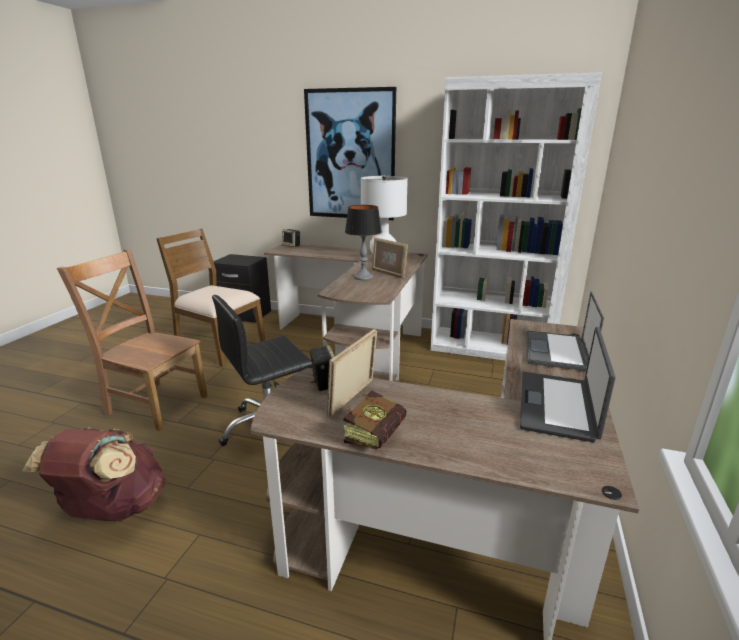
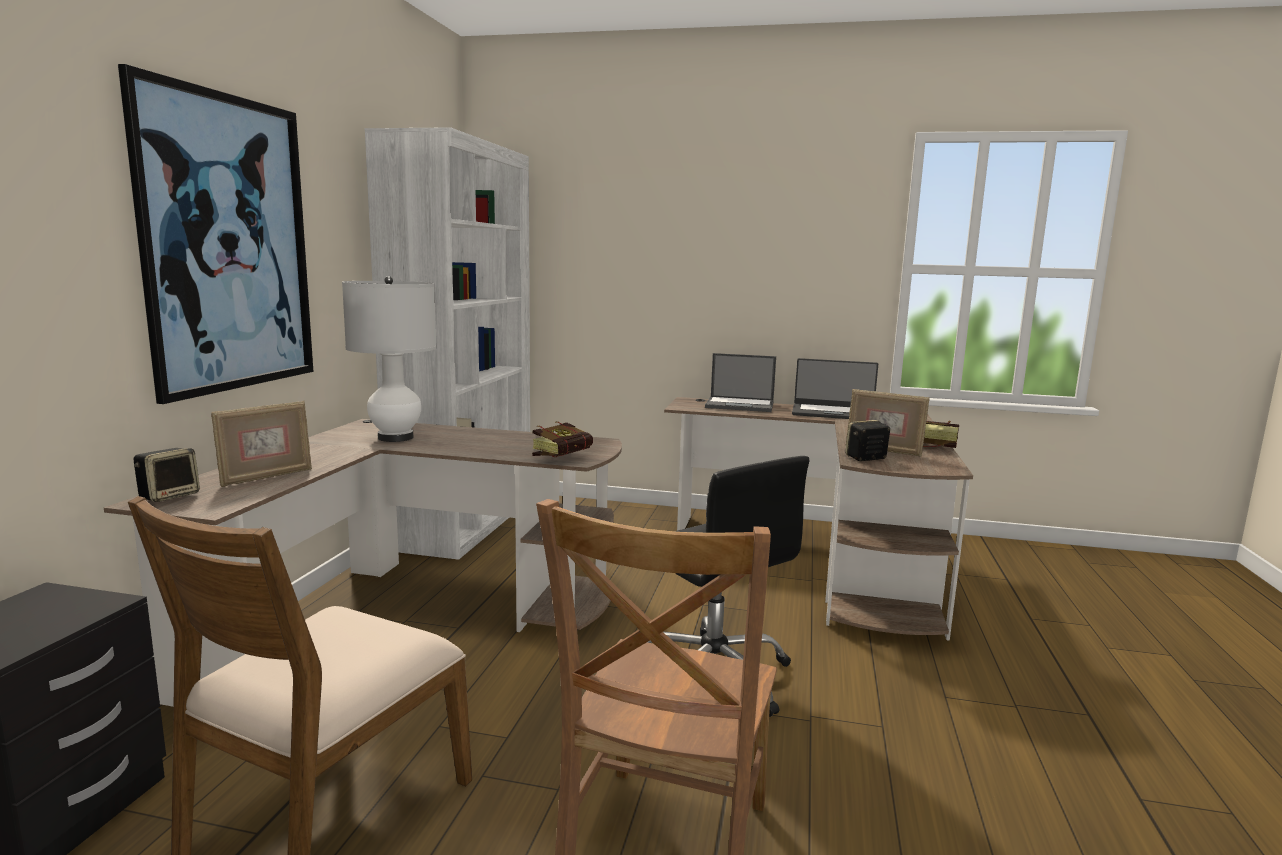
camera: 95 degrees left, 10 degrees down
brown backpack [22,427,166,521] -> none
table lamp [345,205,382,280] -> none
picture frame [372,237,408,279] -> picture frame moved to [211,401,312,487]
none -> book [532,421,593,457]

